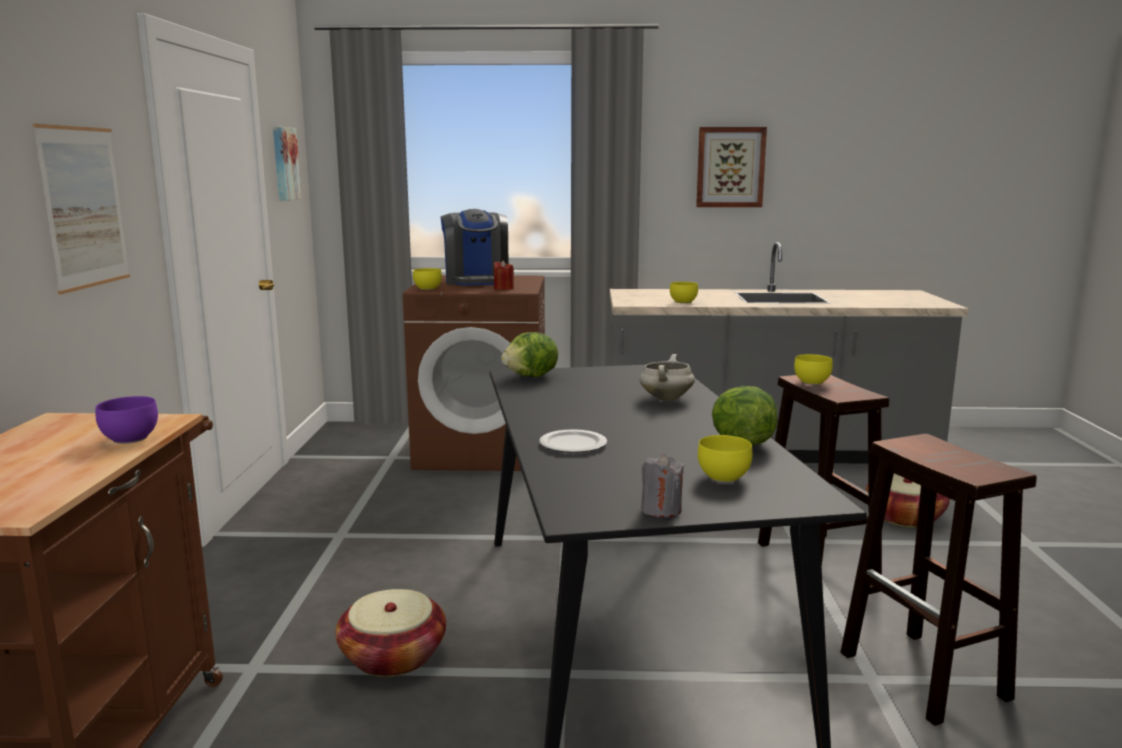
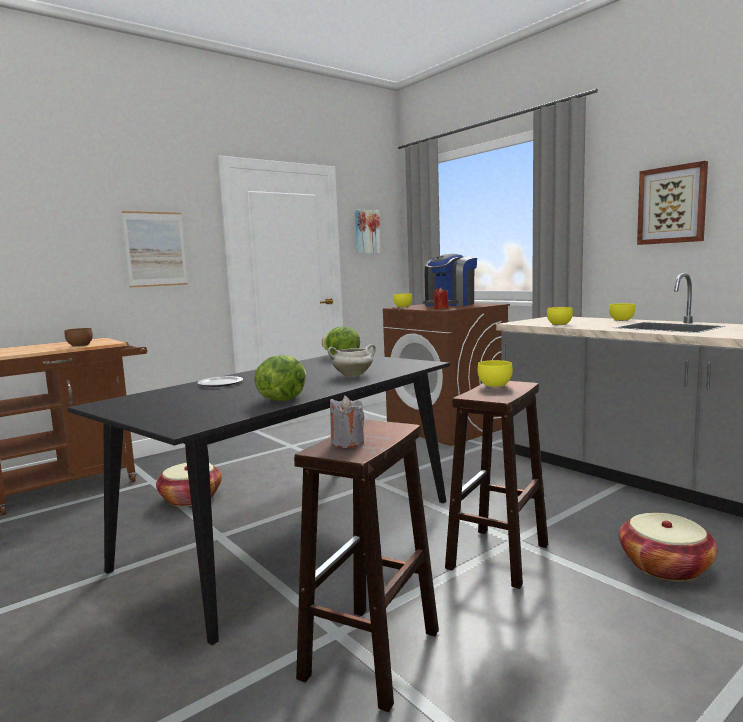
camera: 50 degrees right, 5 degrees down
purple bowl [95,396,158,444] -> brown bowl [65,328,93,347]
grey candle [641,454,684,517] -> grey candle moved to [330,395,364,448]
yellow bowl [698,435,752,483] -> yellow bowl moved to [609,303,635,321]

